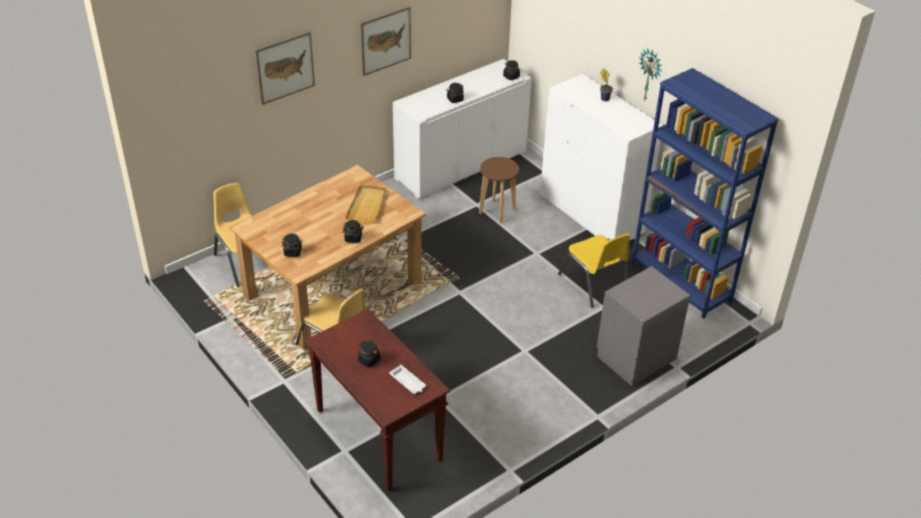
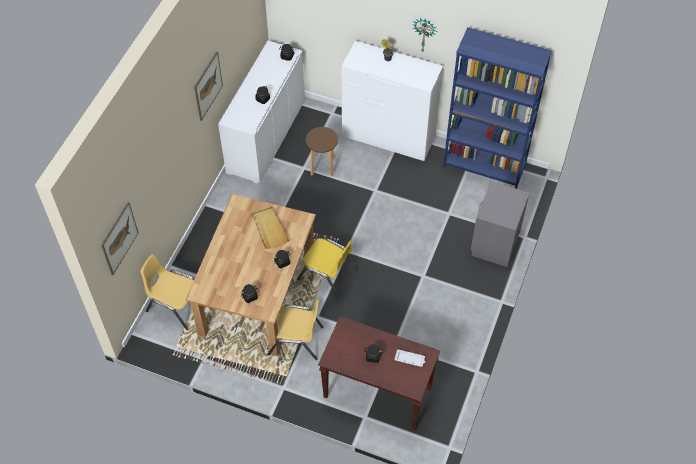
camera: 30 degrees left, 15 degrees up
picture [255,32,315,105] -> picture moved to [101,202,138,275]
yellow chair [558,234,630,308] -> yellow chair moved to [297,238,357,298]

